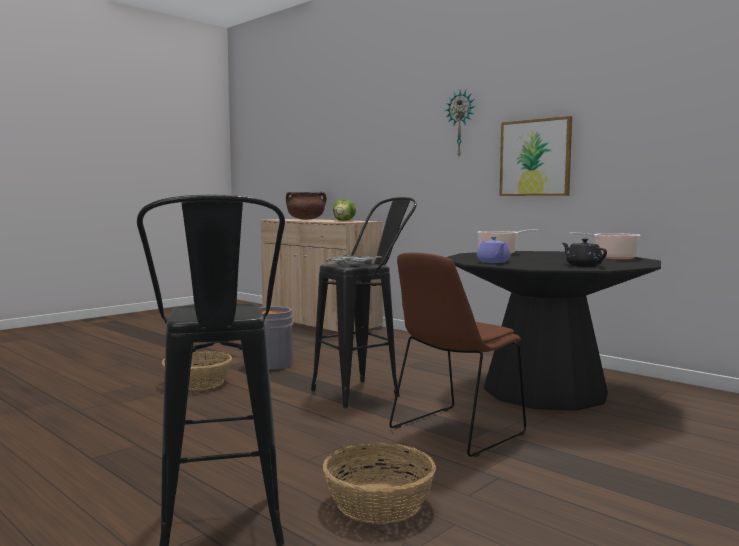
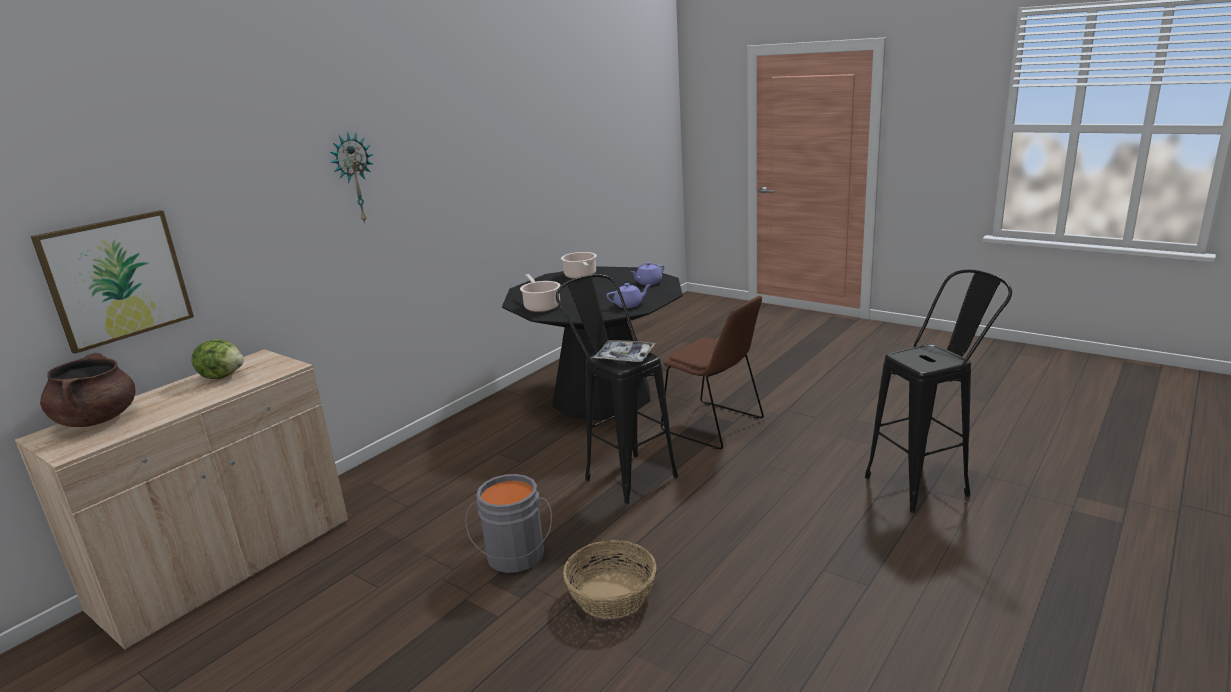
camera: 95 degrees left, 15 degrees up
basket [323,443,436,524] -> none
picture [499,116,572,196] -> picture moved to [31,210,194,354]
black teapot [562,239,607,267] -> purple teapot [631,262,664,285]

